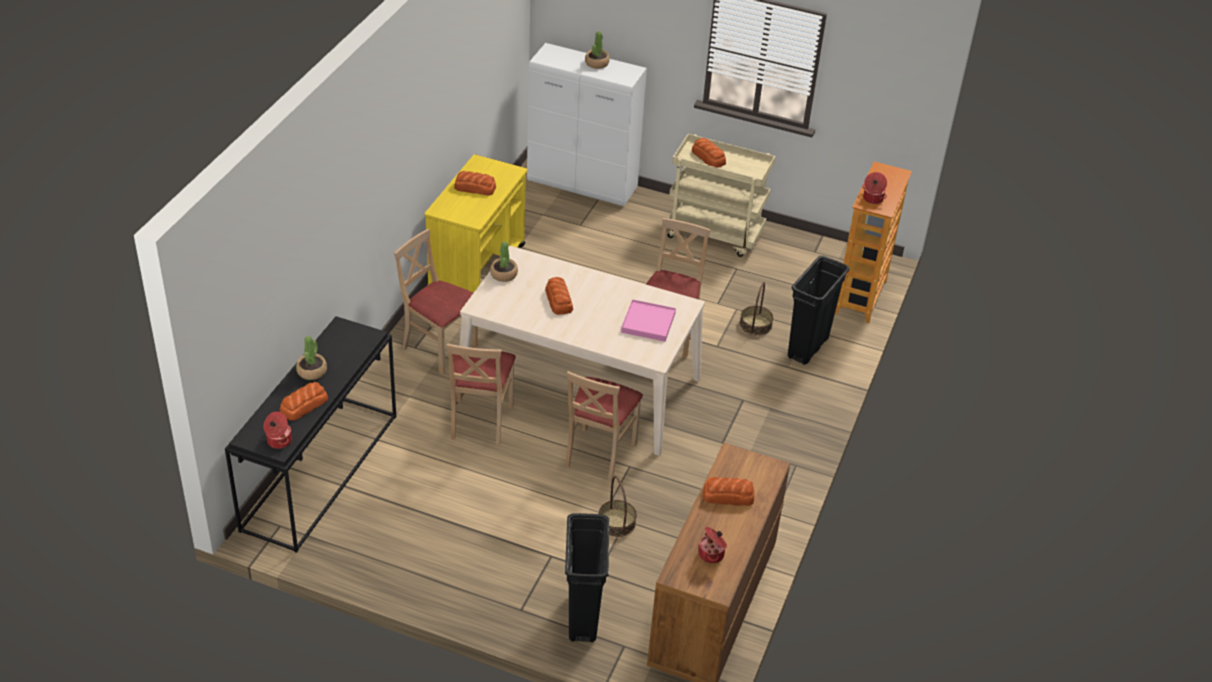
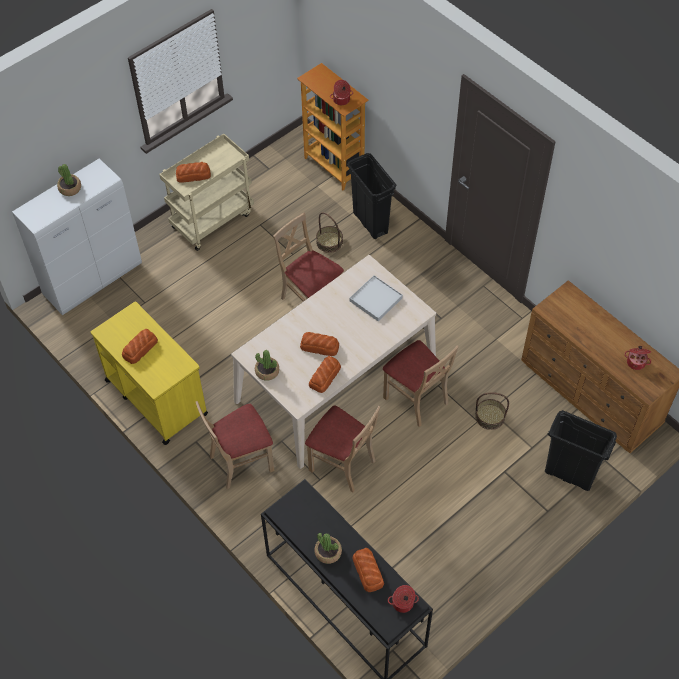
camera: 60 degrees left, 15 degrees up
pink tray [621,299,676,342] -> white tray [350,275,403,321]
bread [703,477,754,506] -> bread moved to [309,356,341,393]

